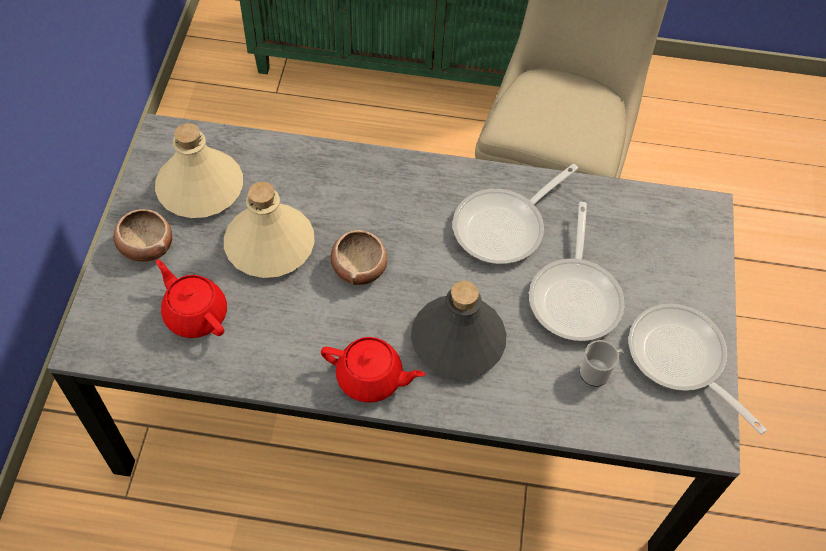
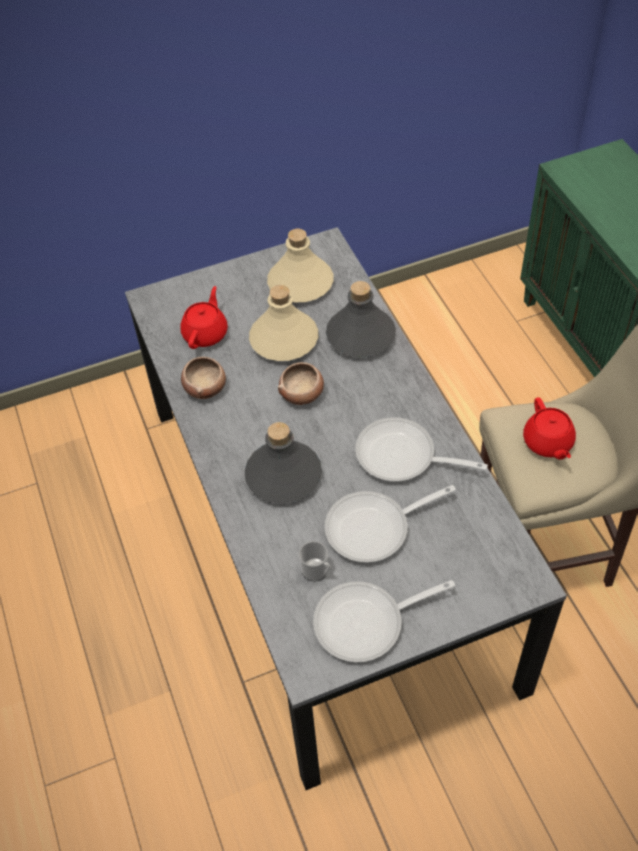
camera: 65 degrees right, 5 degrees down
bowl [114,209,172,262] -> bowl moved to [181,357,226,399]
red teapot [321,337,425,403] -> red teapot moved to [523,397,576,460]
frying pan [629,304,767,435] -> frying pan turned 135 degrees counterclockwise [313,580,455,662]
none -> grey bottle [326,281,396,358]

